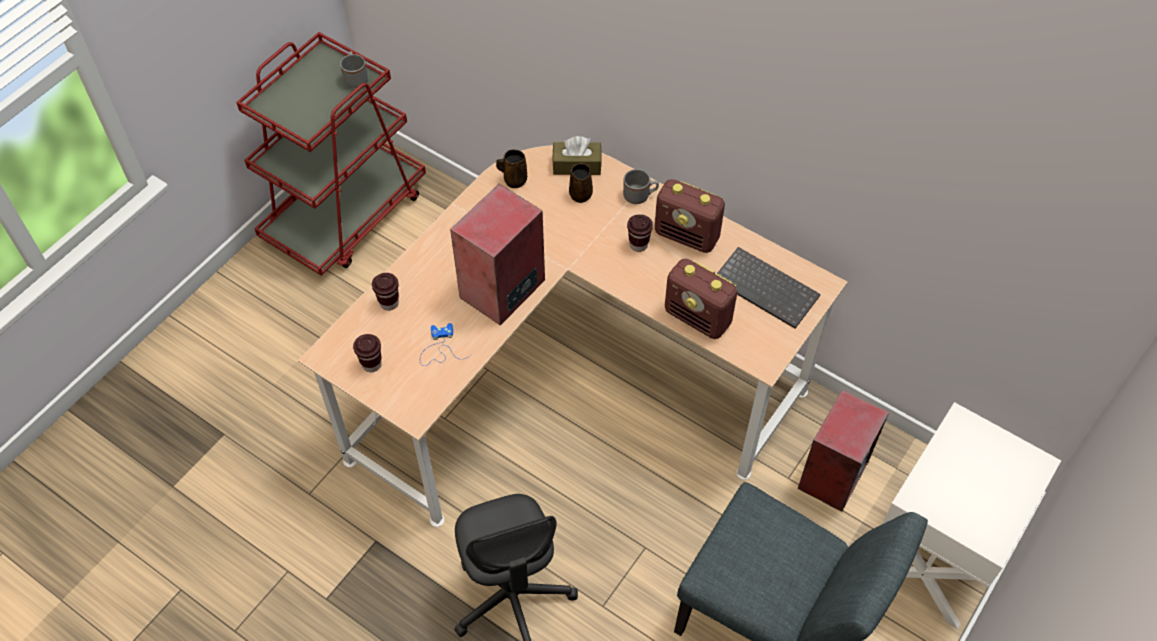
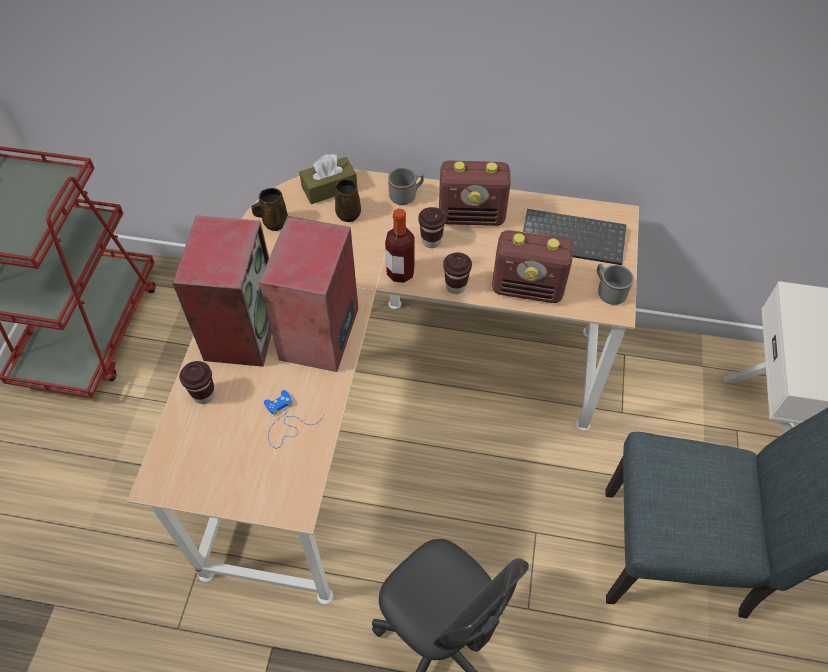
camera: 25 degrees left, 0 degrees up
grey mug [340,52,368,88] -> grey mug moved to [597,264,634,305]
brown cup [353,334,382,372] -> brown cup moved to [443,252,472,294]
speaker [798,390,889,512] -> speaker moved to [172,215,272,367]
none -> bottle [385,209,415,283]

